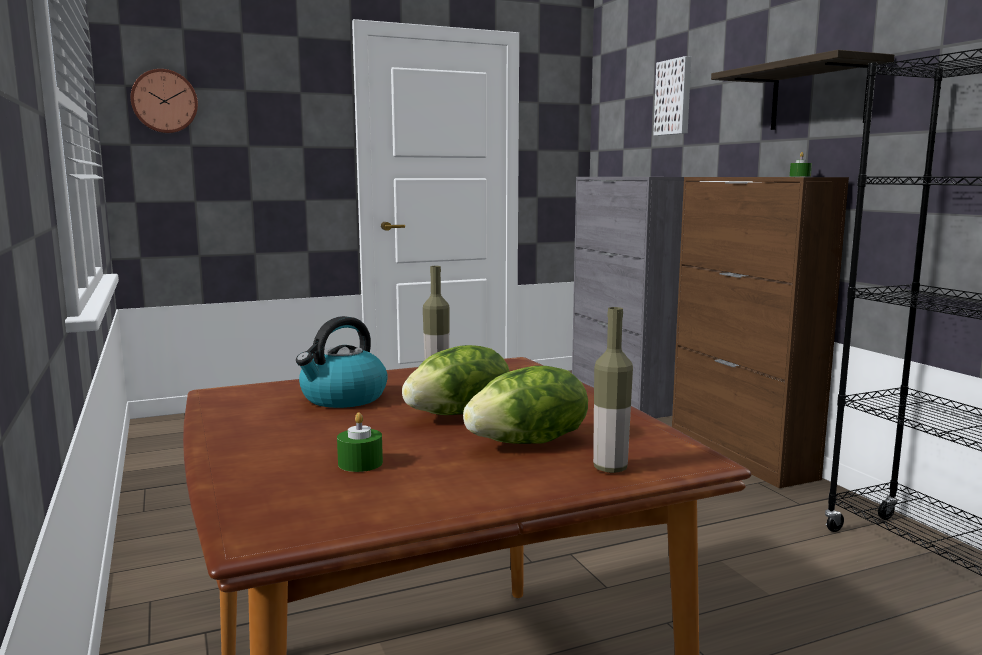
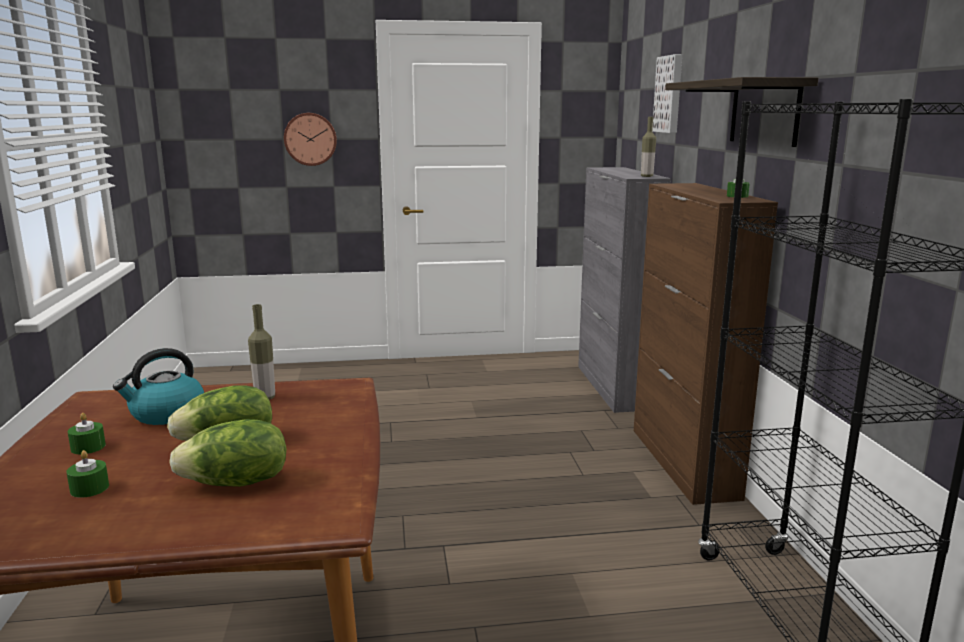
camera: 15 degrees right, 5 degrees up
wall clock [131,69,198,133] -> wall clock moved to [284,113,337,166]
bottle [593,307,633,473] -> bottle moved to [641,117,656,177]
none -> green candle [68,413,106,454]

